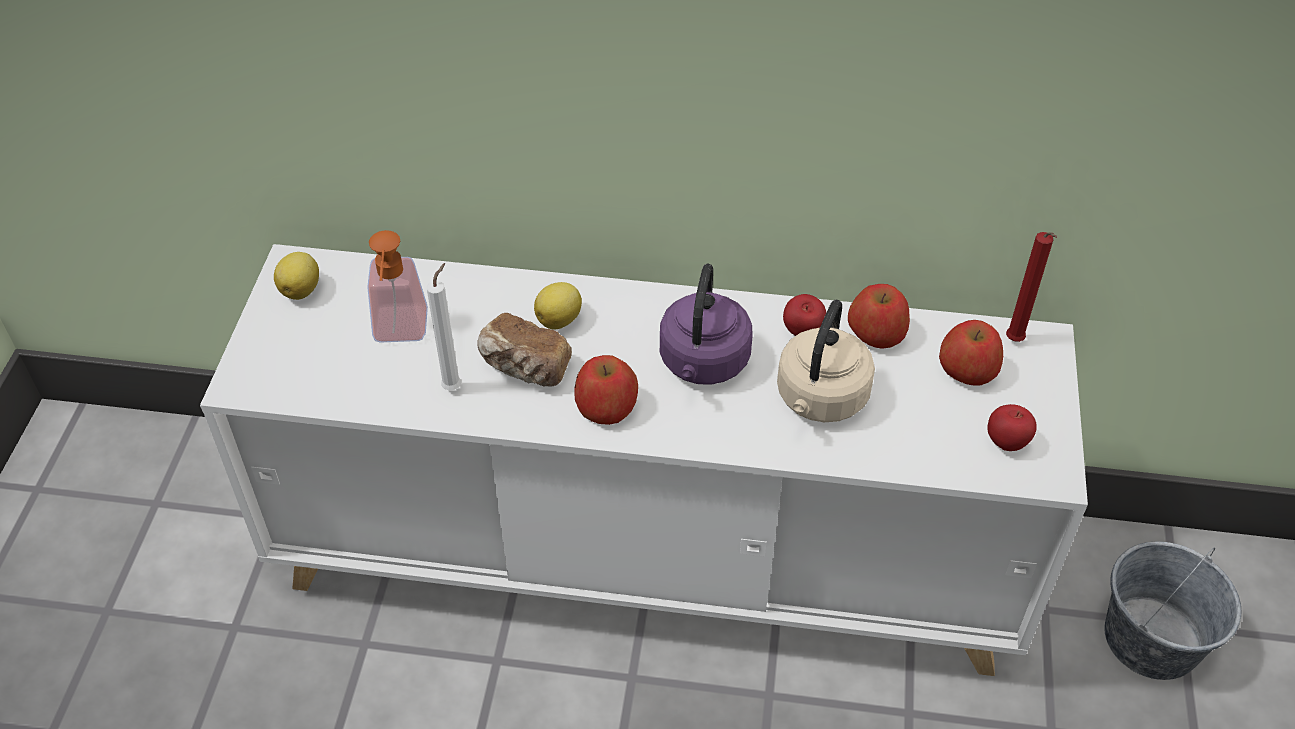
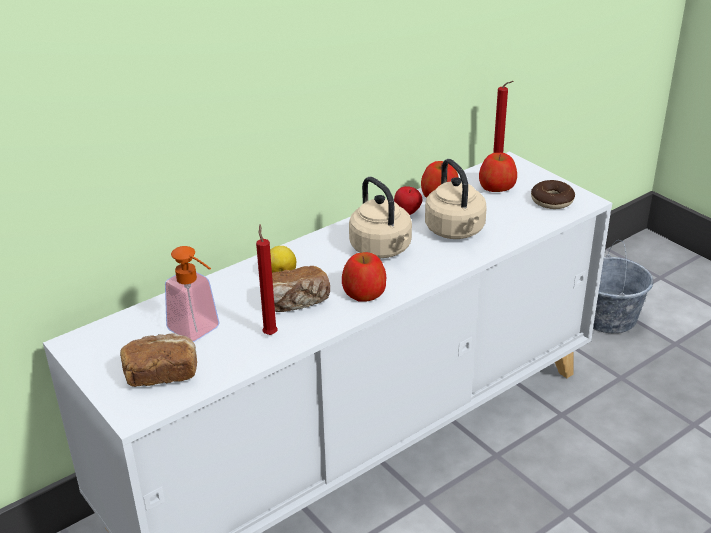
camera: 45 degrees left, 15 degrees down
lemon [274,252,319,300] -> none
white candle [427,263,461,390] -> red candle [256,224,278,335]
purple kettle [660,264,752,385] -> beige kettle [349,177,412,258]
apple [988,404,1037,451] -> donut [531,180,575,209]
none -> bread [120,333,197,387]

